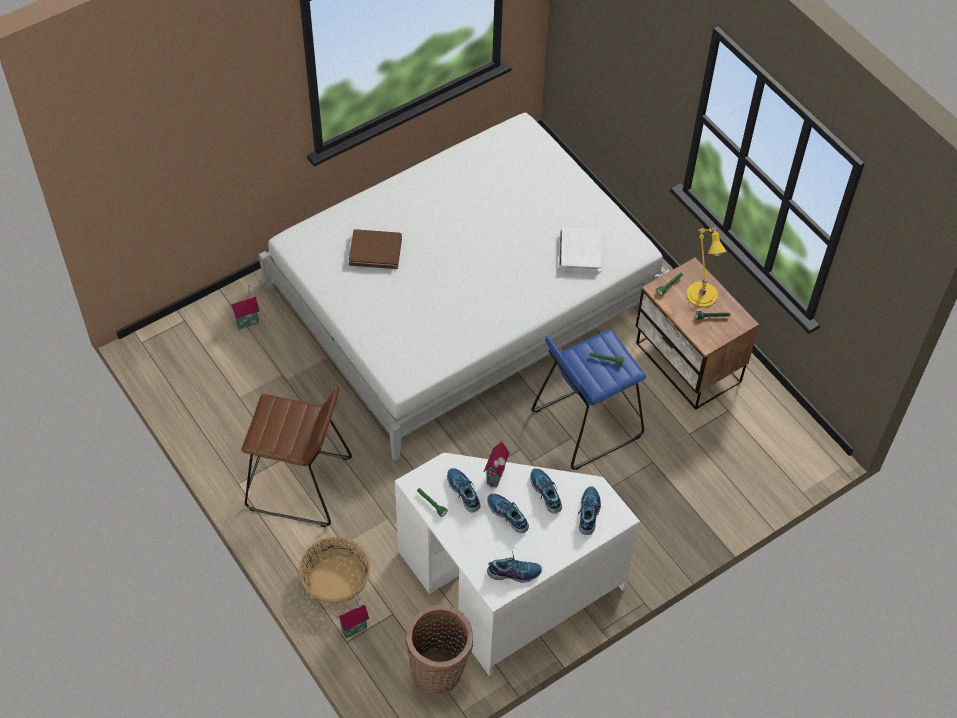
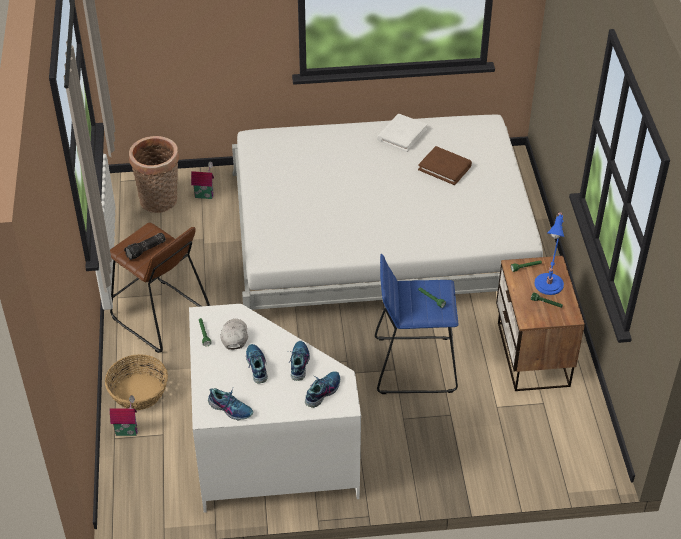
camera: 30 degrees right, 10 degrees down
brown book [349,229,402,269] -> brown book moved to [418,146,472,185]
basket [406,605,473,695] -> basket moved to [129,136,179,213]
shoe [447,468,481,512] -> white cap [221,319,248,350]
toy house [484,442,510,488] -> none
white book [559,227,602,272] -> white book moved to [377,114,427,152]
yellow table lamp [687,227,726,307] -> blue table lamp [534,211,564,295]
none -> flashlight [124,233,166,260]

